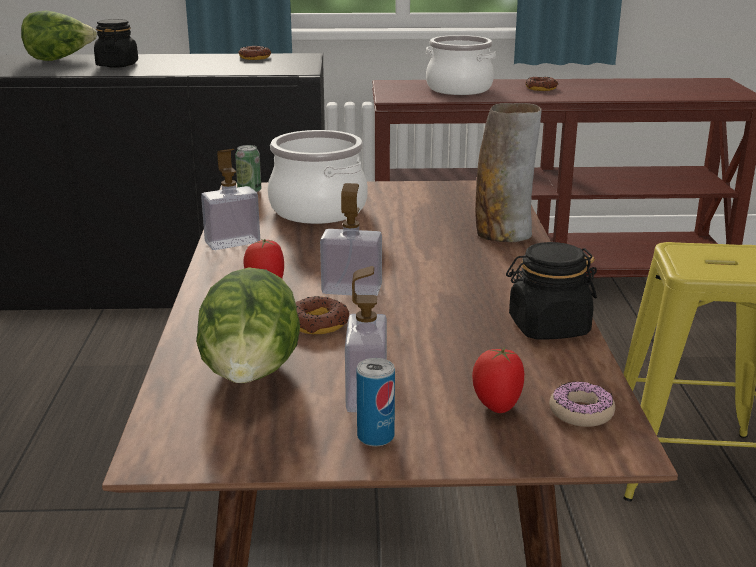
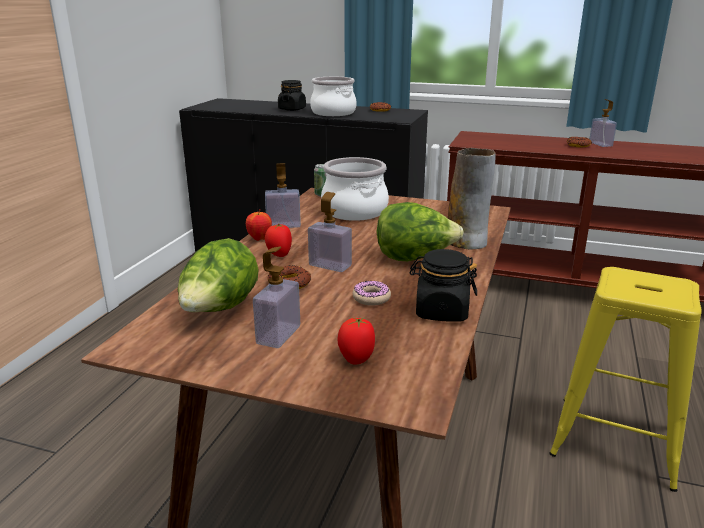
camera: 20 degrees right, 0 degrees up
lettuce [21,11,97,61] -> lettuce moved to [376,202,464,261]
can [357,358,395,446] -> none
cooking pot [426,35,496,95] -> cooking pot moved to [310,77,357,116]
donut [549,381,615,427] -> donut moved to [353,281,391,306]
none -> apple [246,209,272,241]
none -> soap dispenser [589,99,617,147]

